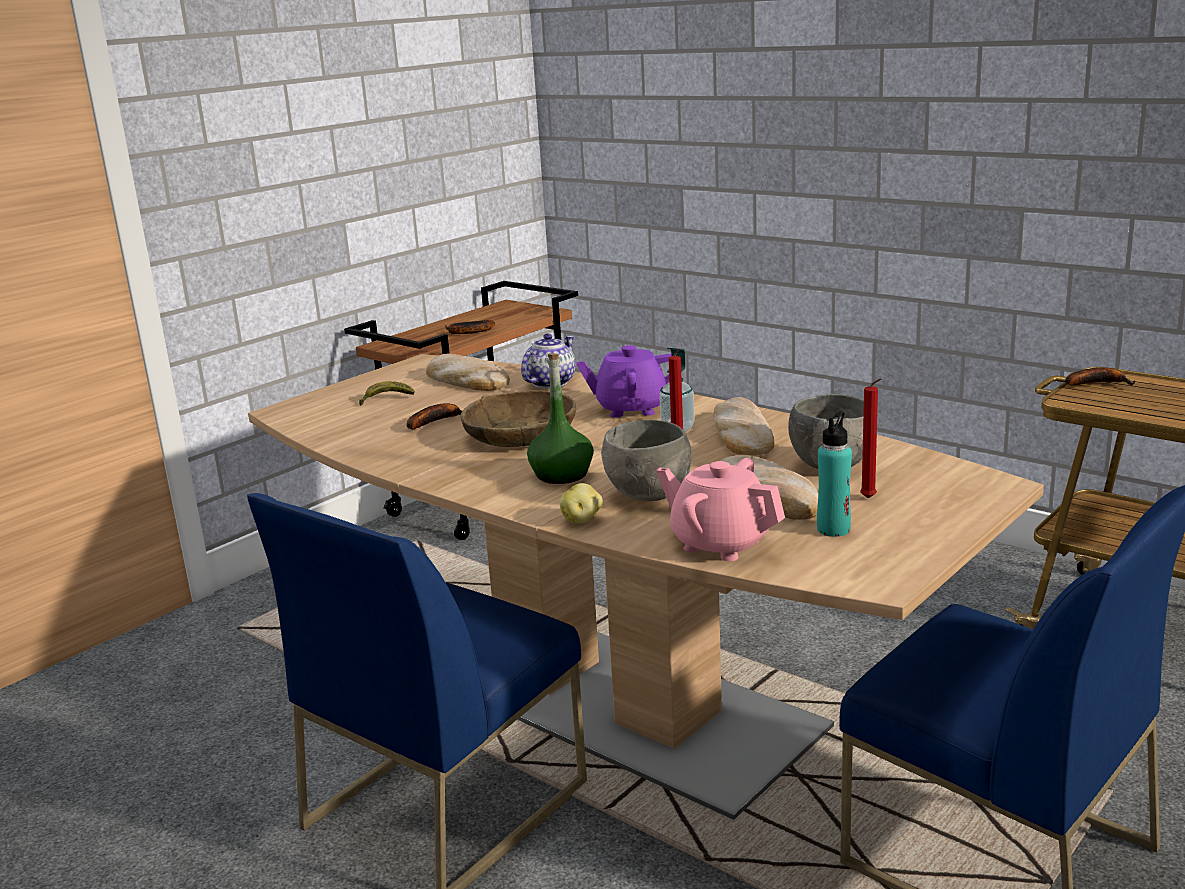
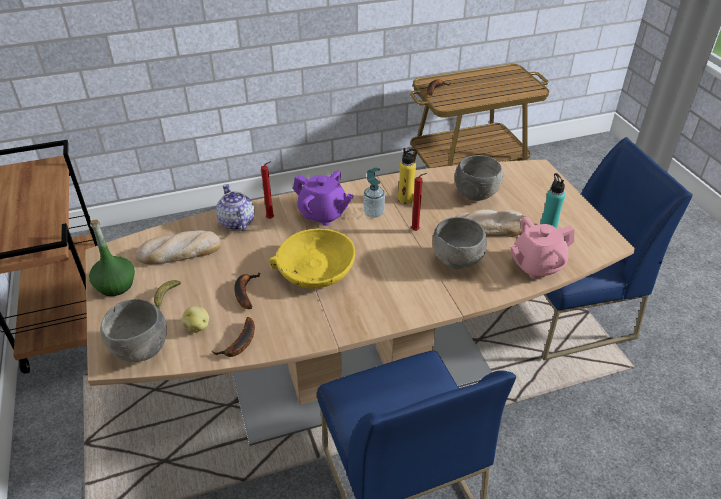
camera: 60 degrees left, 20 degrees up
banana [445,320,495,334] -> banana moved to [212,317,255,357]
brown bowl [460,390,576,447] -> yellow bowl [269,228,355,289]
green bottle [527,353,594,484] -> green bottle moved to [89,220,135,296]
potato [560,483,603,523] -> potato moved to [182,306,209,333]
purple teapot [576,345,682,418] -> purple teapot turned 90 degrees counterclockwise [293,171,354,226]
bread [713,397,774,455] -> yellow bottle [398,148,418,204]
red candle [860,379,881,498] -> red candle moved to [261,161,274,219]
none -> grey bowl [100,299,167,362]

